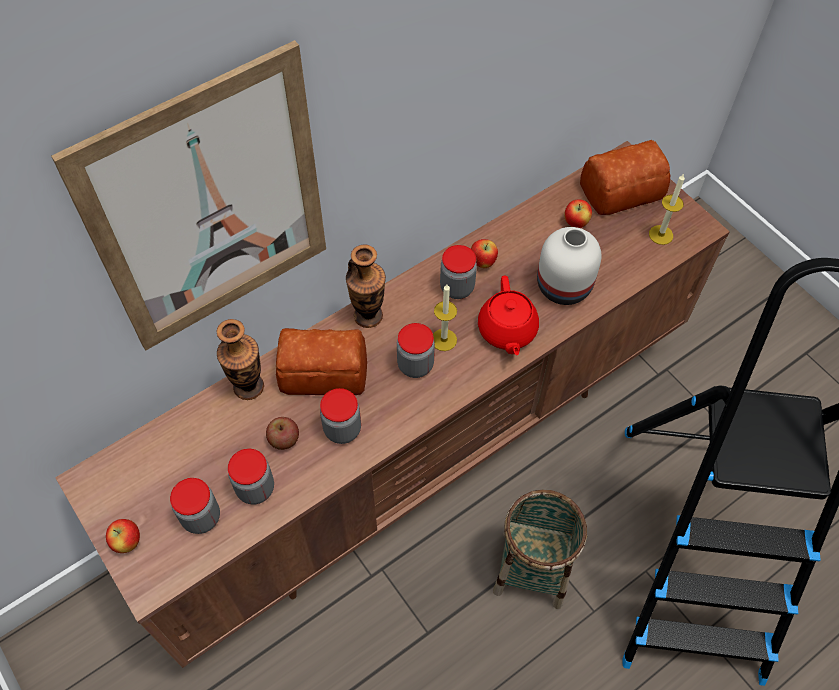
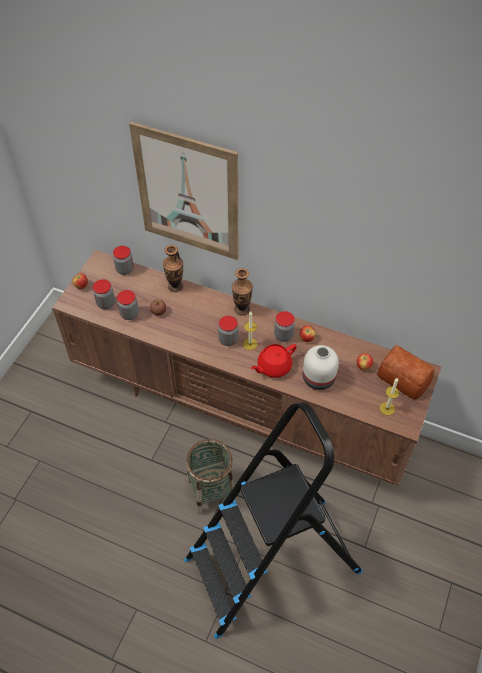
camera: 60 degrees right, 5 degrees down
bread [276,328,367,395] -> none
jar [320,388,361,444] -> jar moved to [113,246,134,275]

